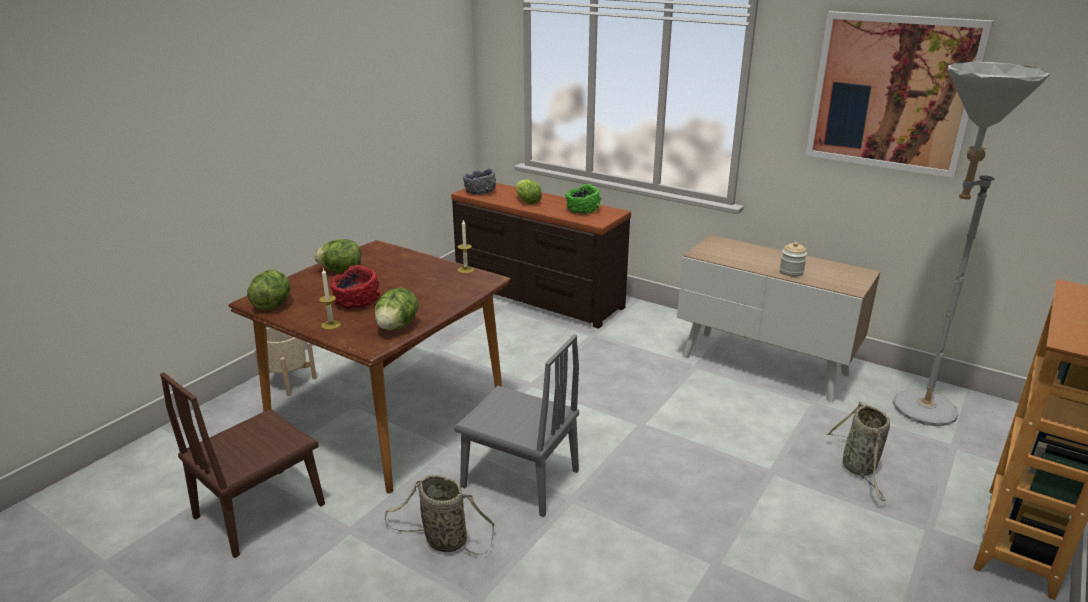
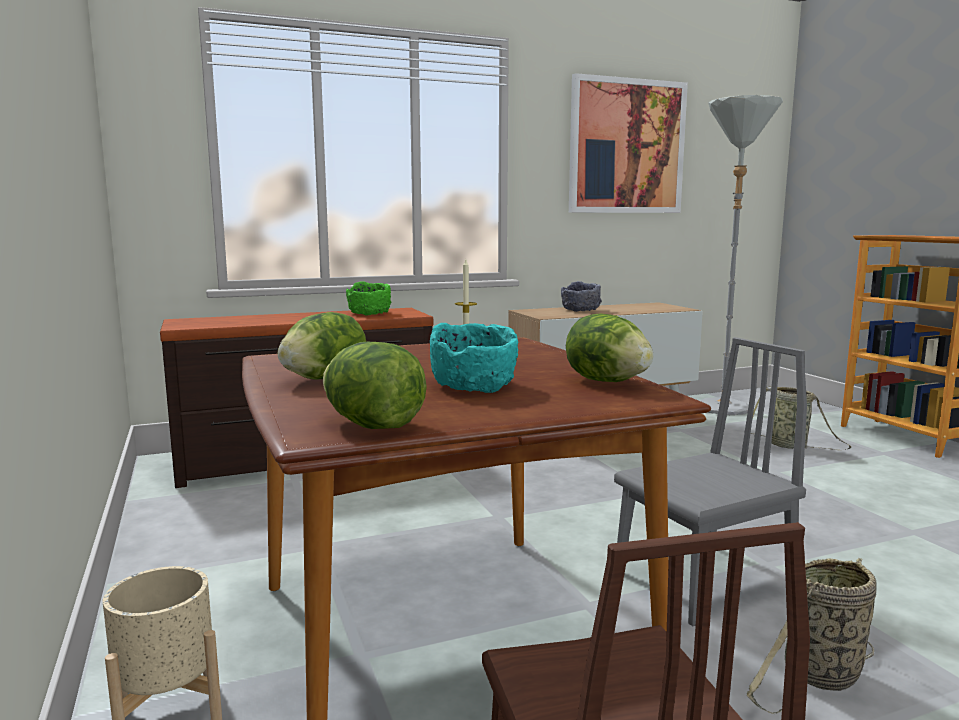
camera: 55 degrees left, 15 degrees down
candle [319,269,341,330] -> none
red bowl [330,265,380,310] -> turquoise bowl [430,323,518,393]
grey bowl [463,168,496,195] -> grey bowl moved to [561,281,602,312]
lettuce [515,179,542,204] -> none
jar [779,242,807,277] -> none

